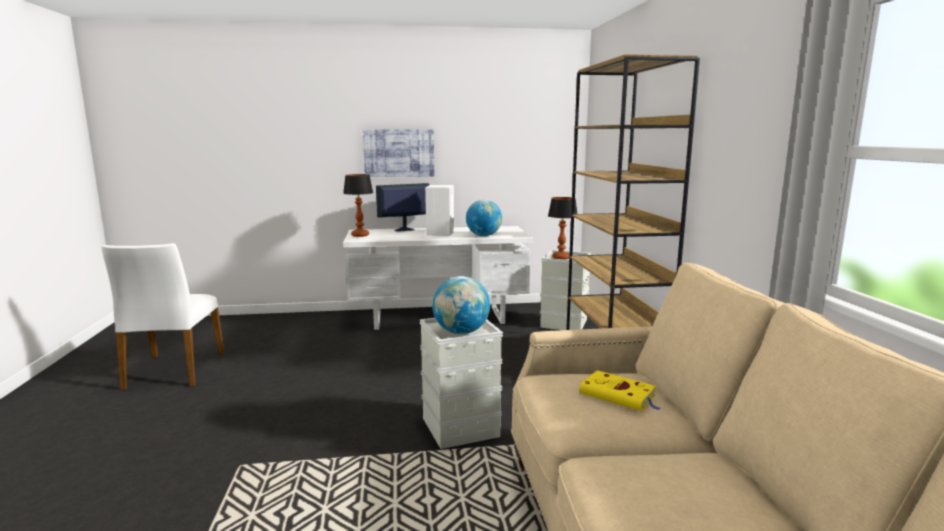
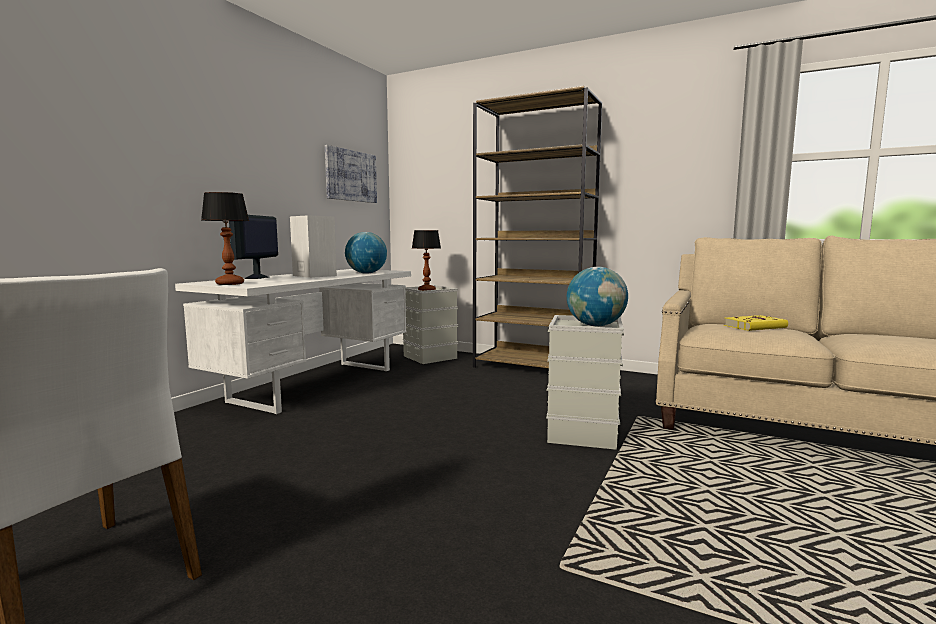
camera: 55 degrees left, 5 degrees down
picture [363,129,434,177] -> picture moved to [325,145,377,203]

